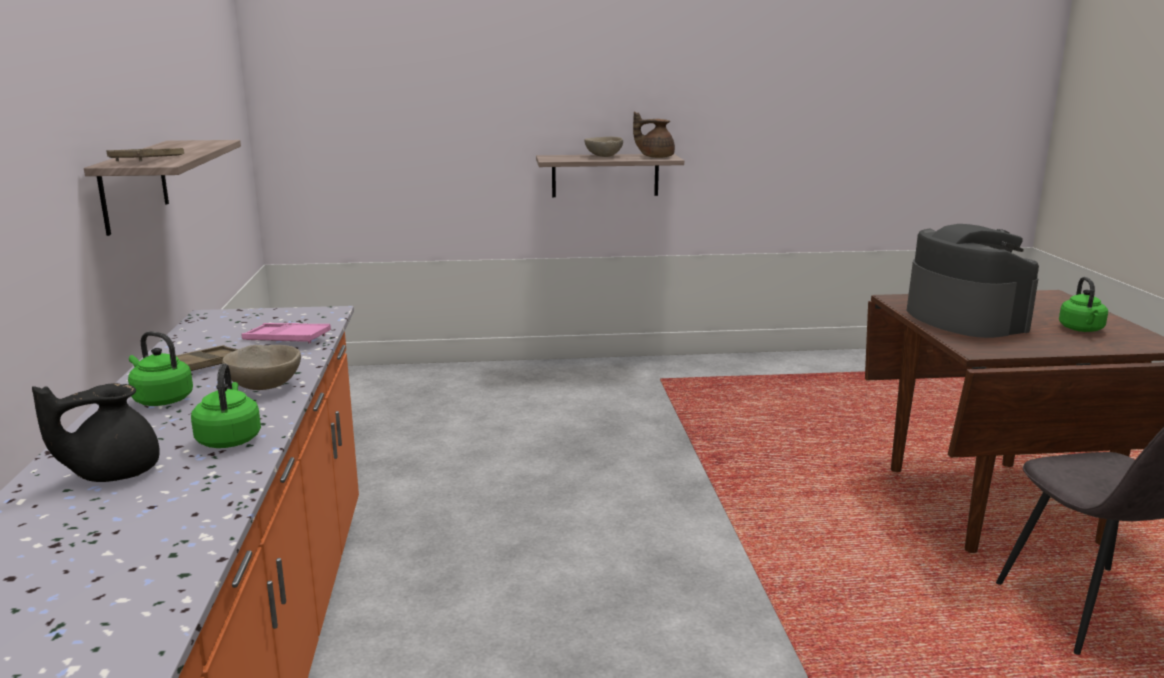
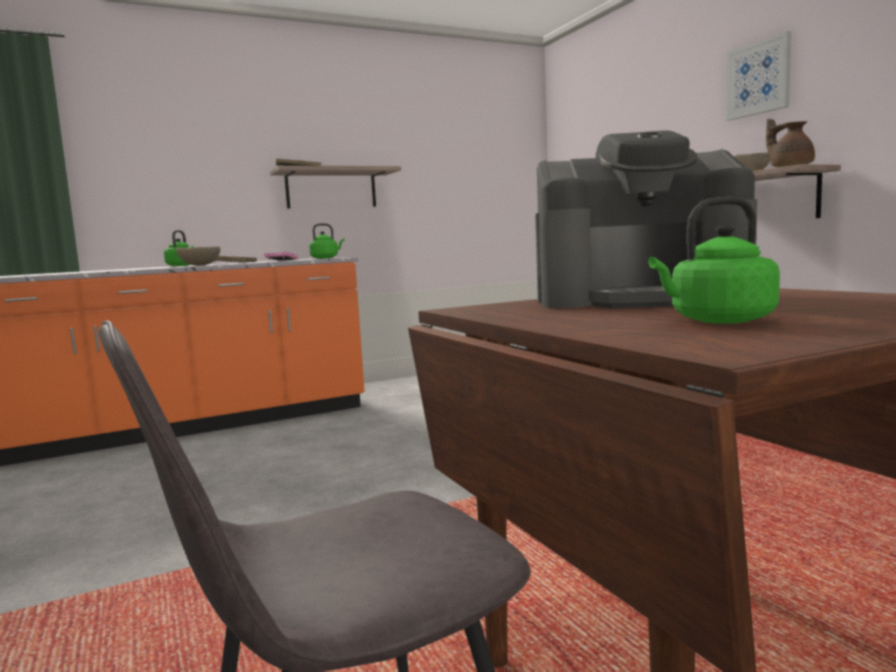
camera: 70 degrees right, 10 degrees down
black teapot [32,383,160,482] -> none
green kettle [191,364,261,448] -> green kettle moved to [309,223,345,259]
coffee machine [906,224,1039,338] -> coffee machine turned 45 degrees clockwise [535,130,757,308]
none -> picture [726,31,791,121]

